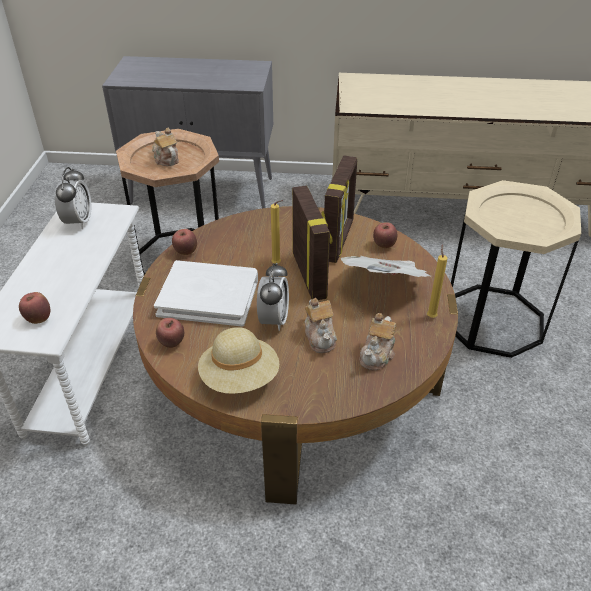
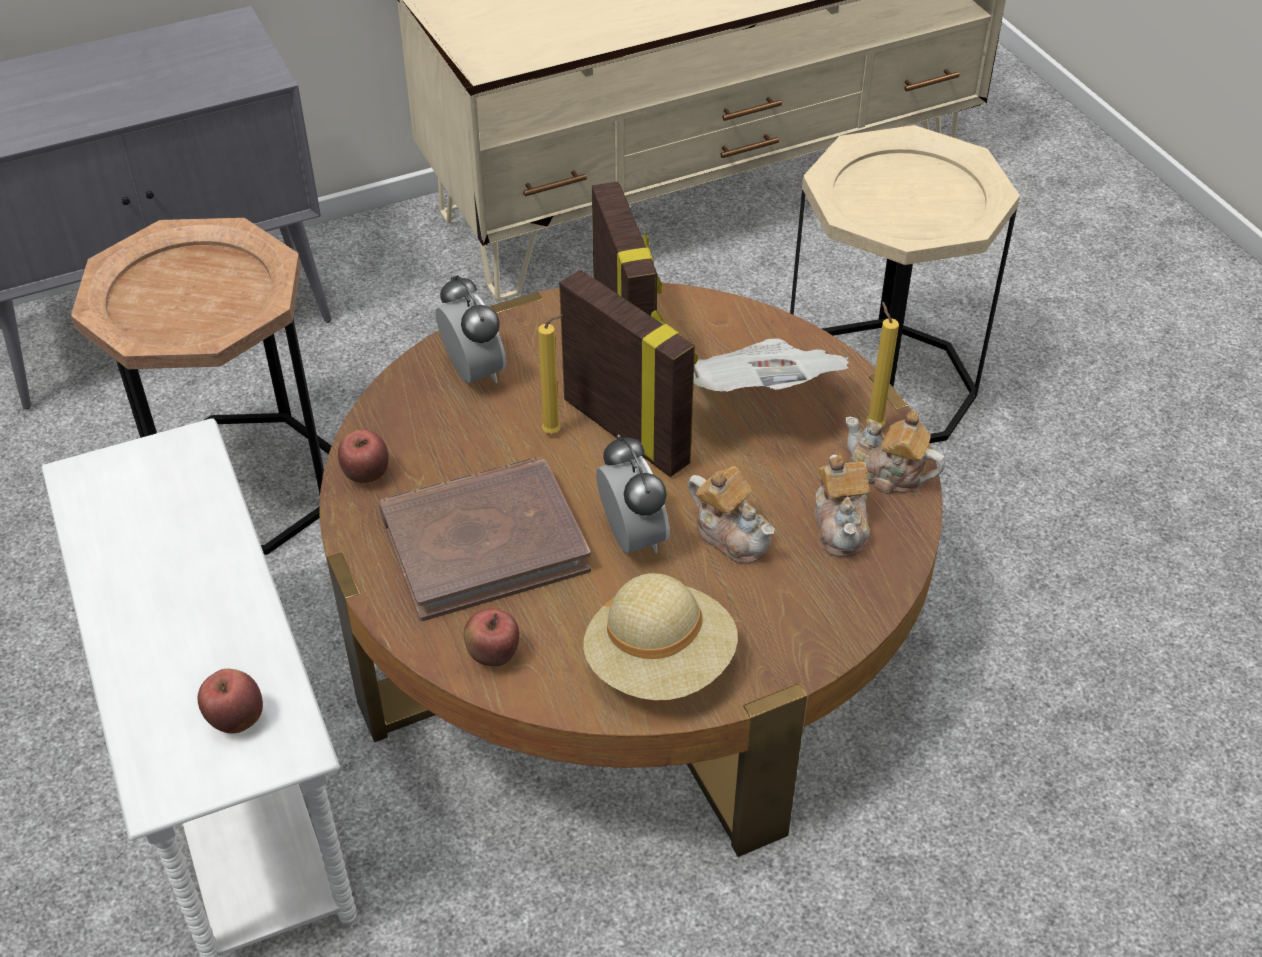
camera: 30 degrees left, 5 degrees up
alarm clock [55,167,91,229] -> alarm clock moved to [435,275,506,383]
teapot [152,128,179,166] -> teapot moved to [845,410,945,494]
white book [154,260,258,327] -> brown book [380,457,591,621]
apple [373,222,397,248] -> none

